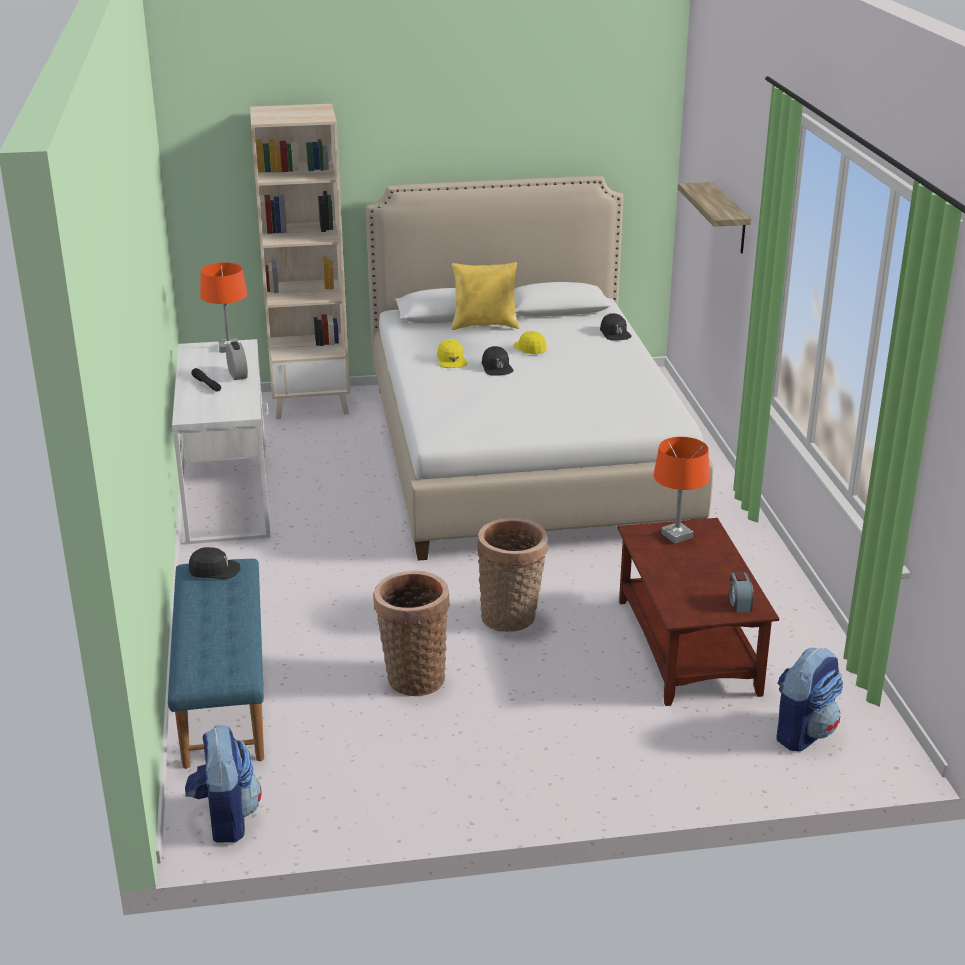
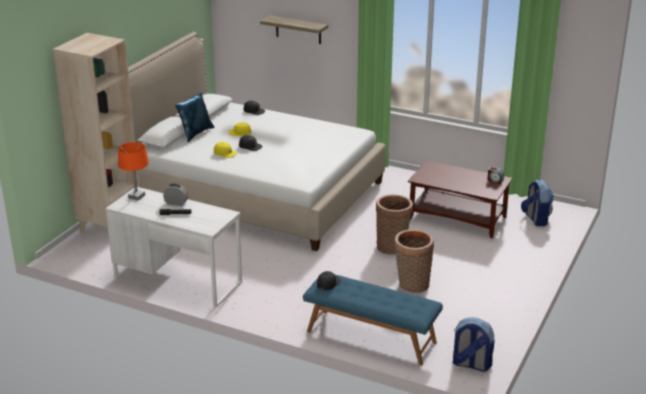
camera: 55 degrees left, 0 degrees up
yellow pillow [451,262,519,330] -> blue pillow [175,92,215,142]
orange table lamp [654,437,710,544] -> none

